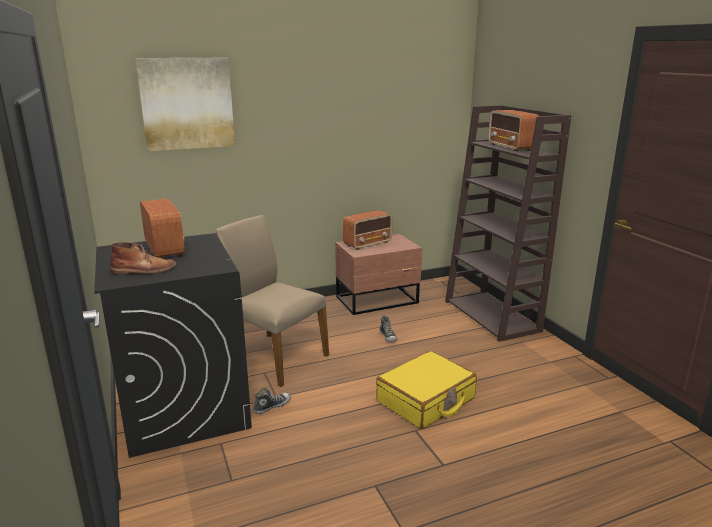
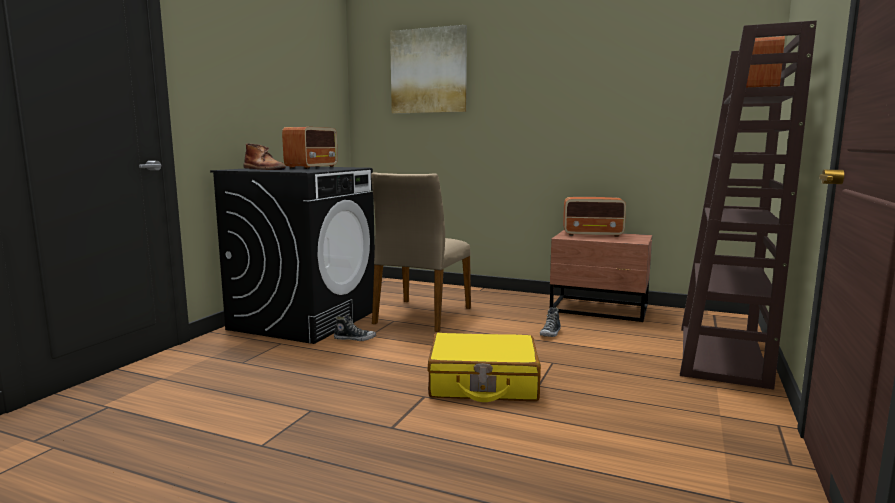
camera: 45 degrees right, 10 degrees down
beige chair [215,215,329,387] -> beige chair turned 150 degrees counterclockwise [371,172,471,332]

